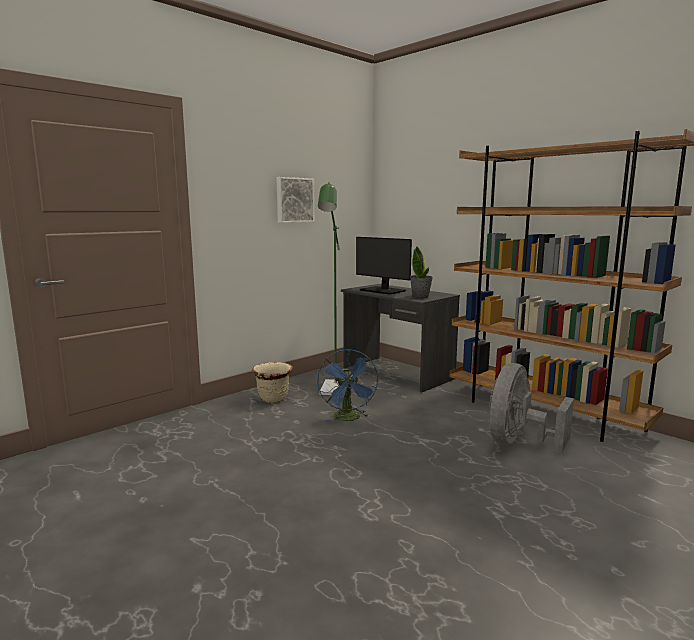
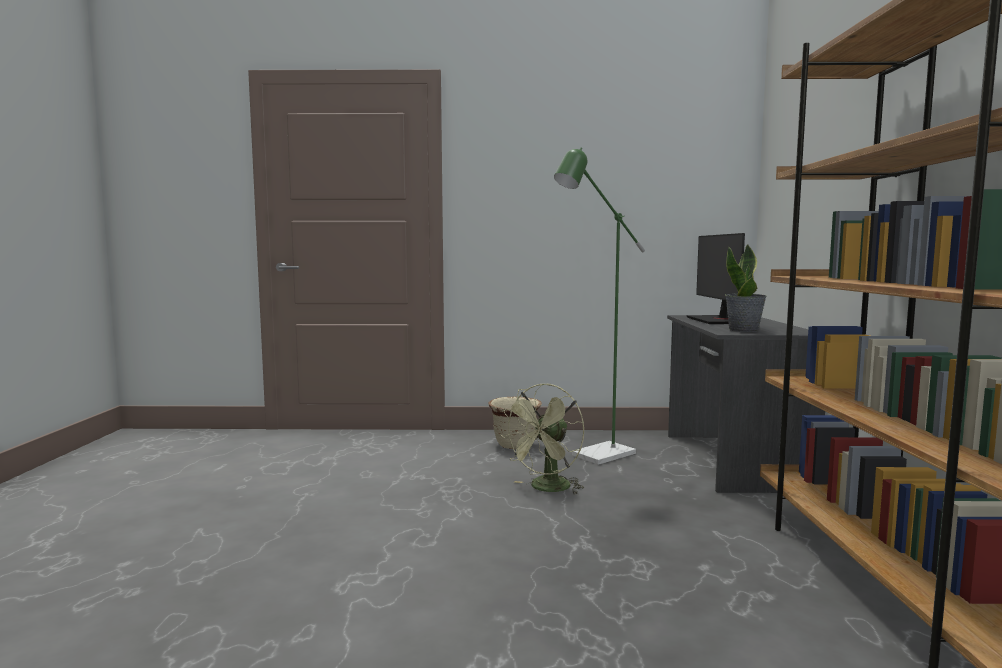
camera: 45 degrees right, 5 degrees down
picture [276,177,315,223] -> none
blue fan [317,349,378,422] -> green fan [500,383,584,495]
grey fan [489,363,574,453] -> none

